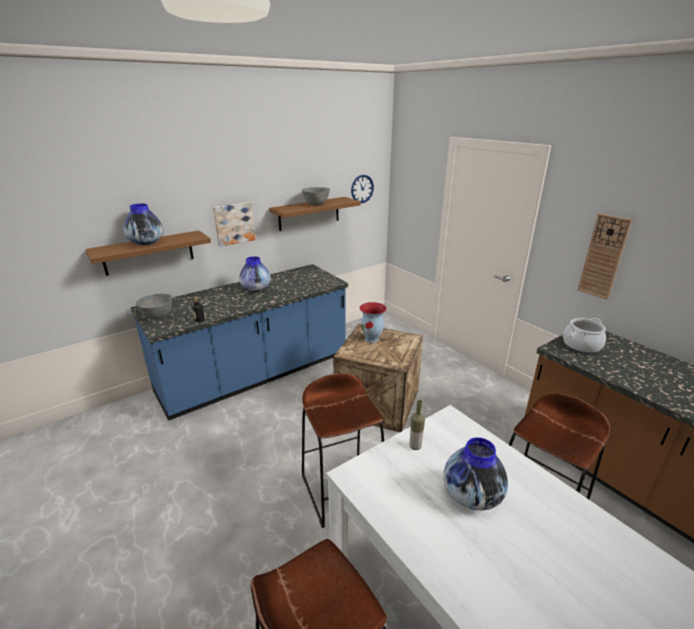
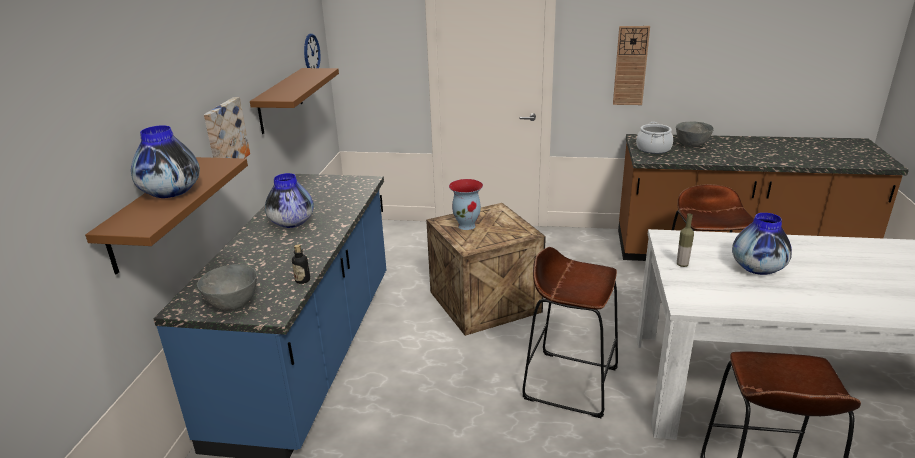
camera: 45 degrees left, 0 degrees up
grey bowl [302,187,330,206] -> grey bowl moved to [676,121,714,147]

